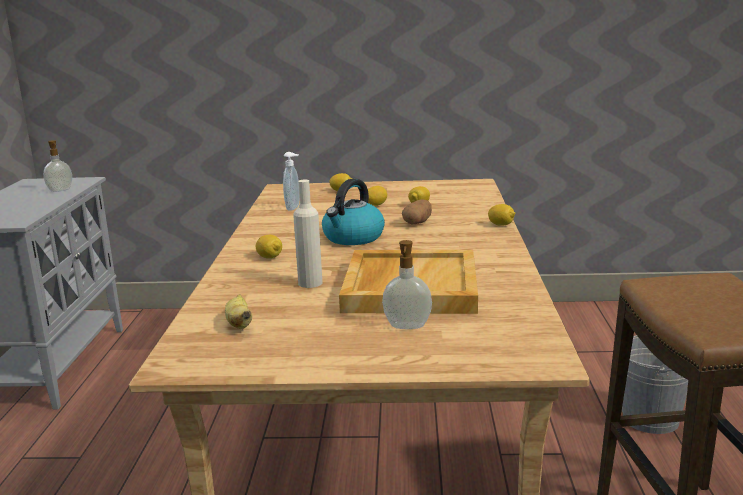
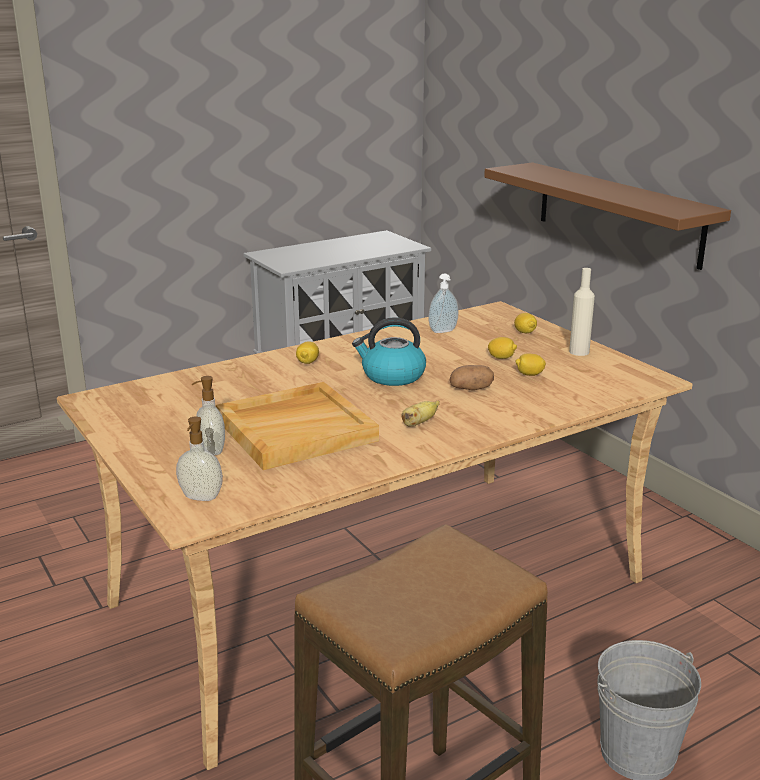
camera: 55 degrees right, 5 degrees up
soap dispenser [43,140,72,192] -> soap dispenser moved to [176,417,223,501]
banana [225,294,252,329] -> banana moved to [402,401,440,427]
beige bottle [293,180,323,288] -> beige bottle moved to [569,268,595,356]
lemon [488,204,515,226] -> none
none -> brown shelf [484,162,731,270]

